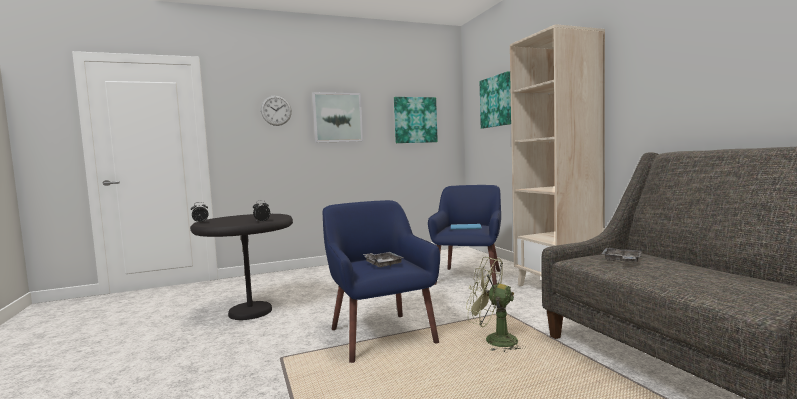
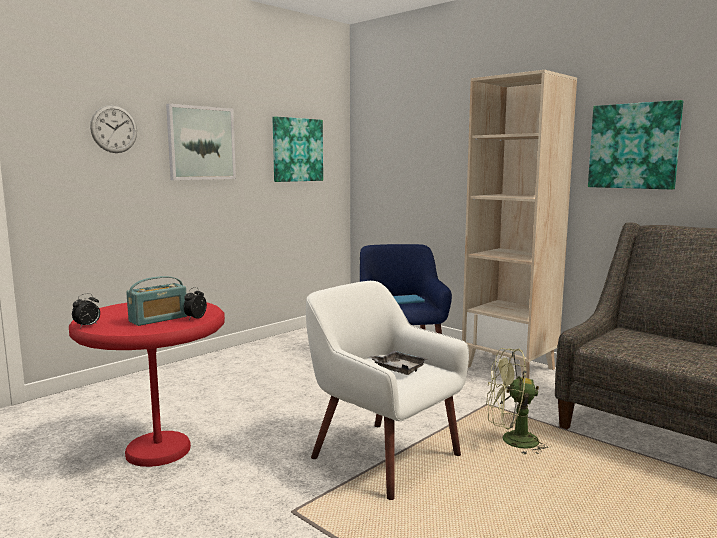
camera: 25 degrees left, 5 degrees up
black side table [190,214,293,320] -> red side table [69,302,225,467]
blue armchair [323,200,440,363] -> white armchair [306,281,469,500]
picture [480,71,511,129] -> picture moved to [588,100,683,190]
grey tray [601,248,642,262] -> none
none -> radio [126,276,187,326]

